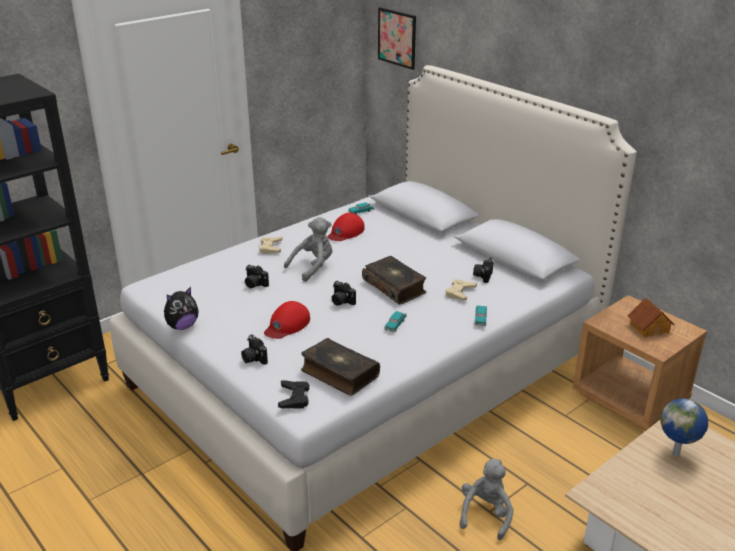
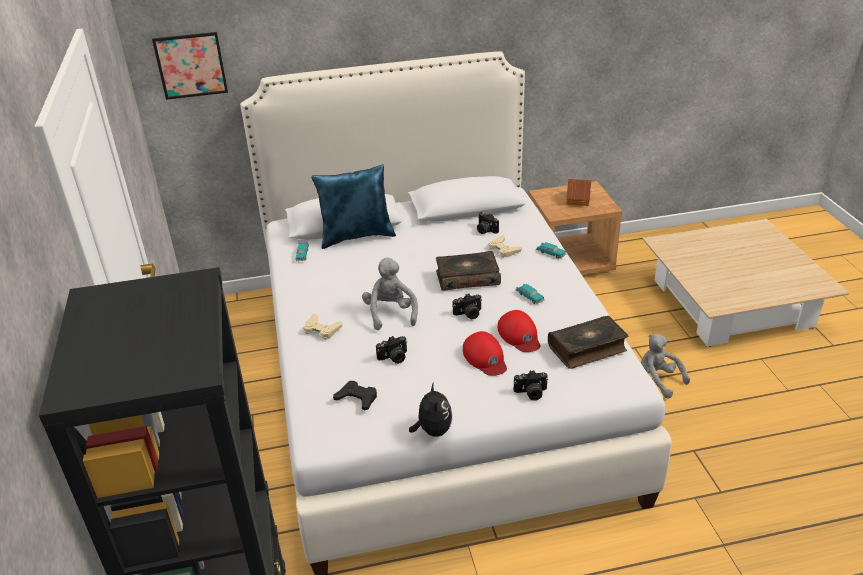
camera: 60 degrees left, 5 degrees up
black game controller [278,380,309,409] -> black game controller moved to [333,381,377,411]
red cap [327,213,364,241] -> red cap moved to [498,310,540,352]
globe [660,399,708,456] -> none
none -> blue pillow [311,164,396,249]

